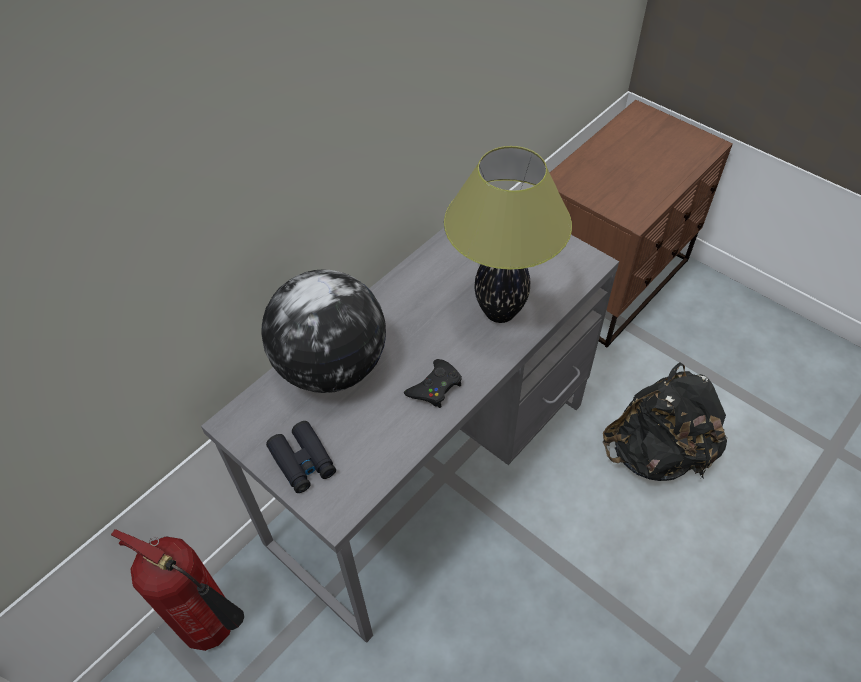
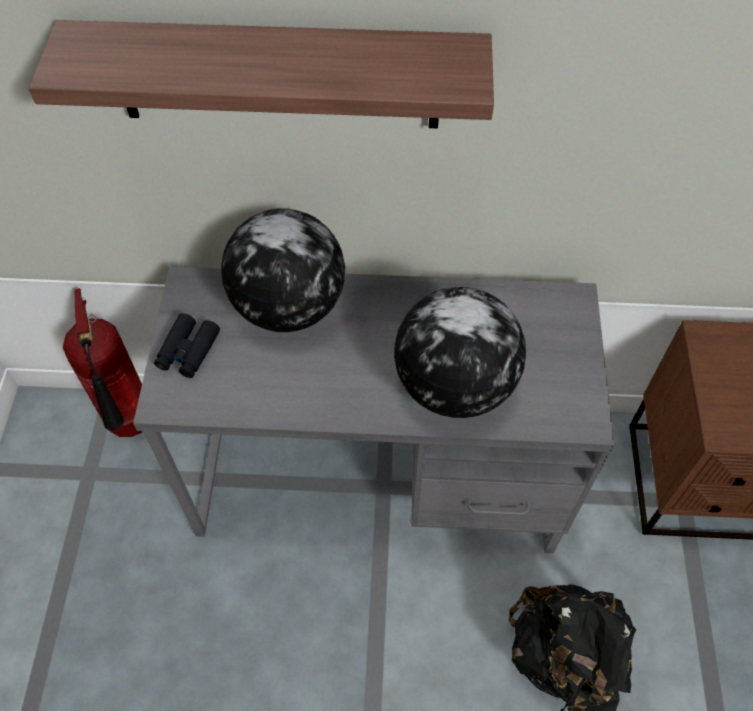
camera: 50 degrees right, 5 degrees up
black game controller [404,359,462,408] -> none
table lamp [444,146,572,323] -> globe [394,287,526,418]
none -> shelf [29,20,494,129]

